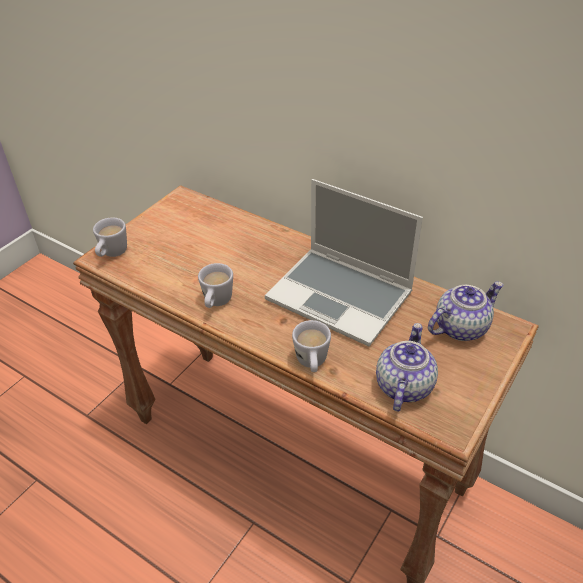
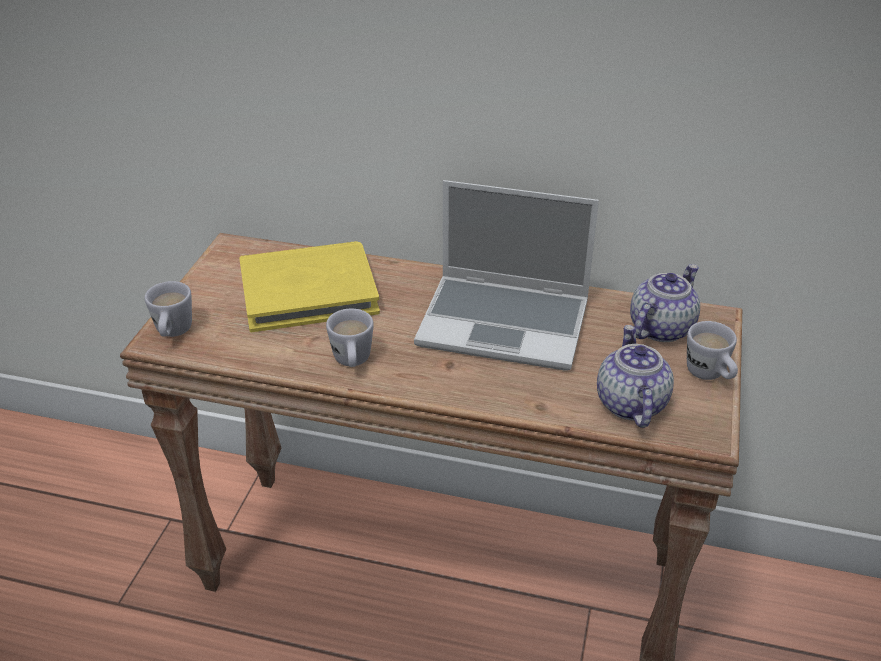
camera: 20 degrees left, 5 degrees down
white mug [292,320,331,372] -> white mug moved to [687,321,738,380]
none -> yellow book [239,241,380,332]

